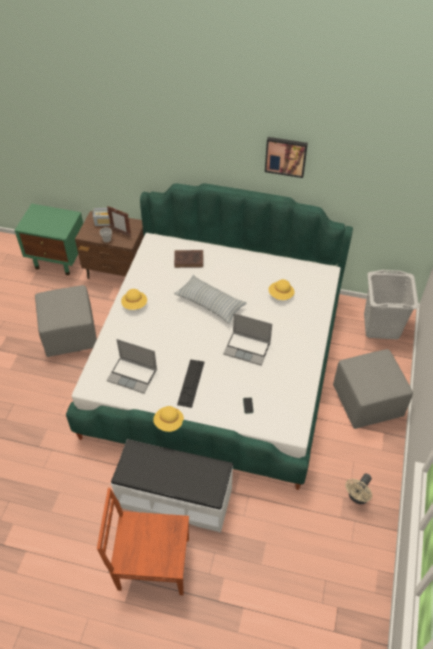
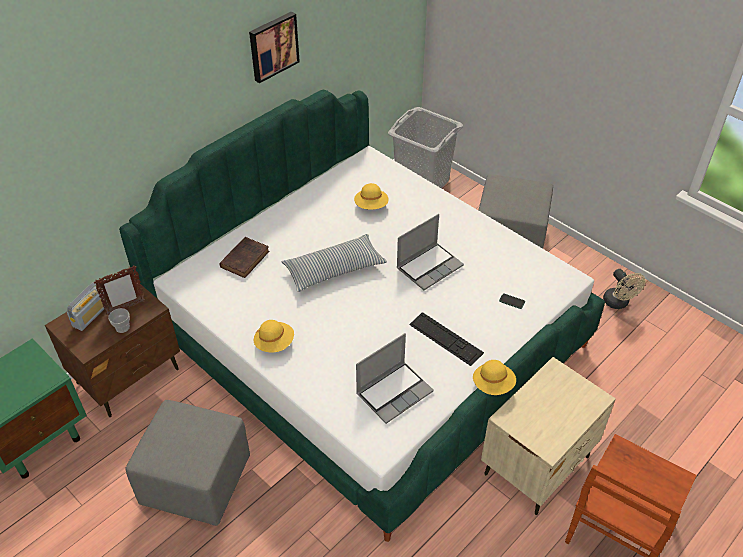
camera: 60 degrees left, 5 degrees down
white bench [111,439,233,533] -> beige nightstand [481,357,616,515]

